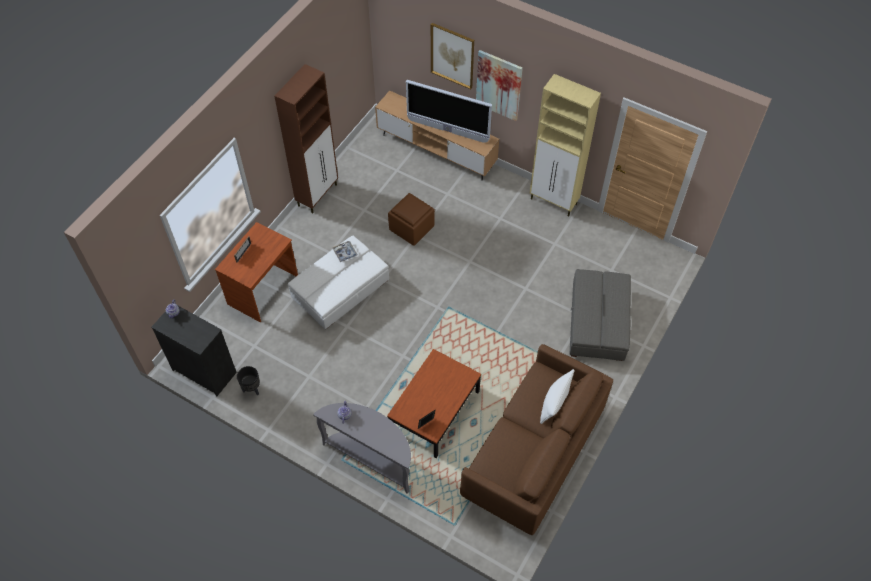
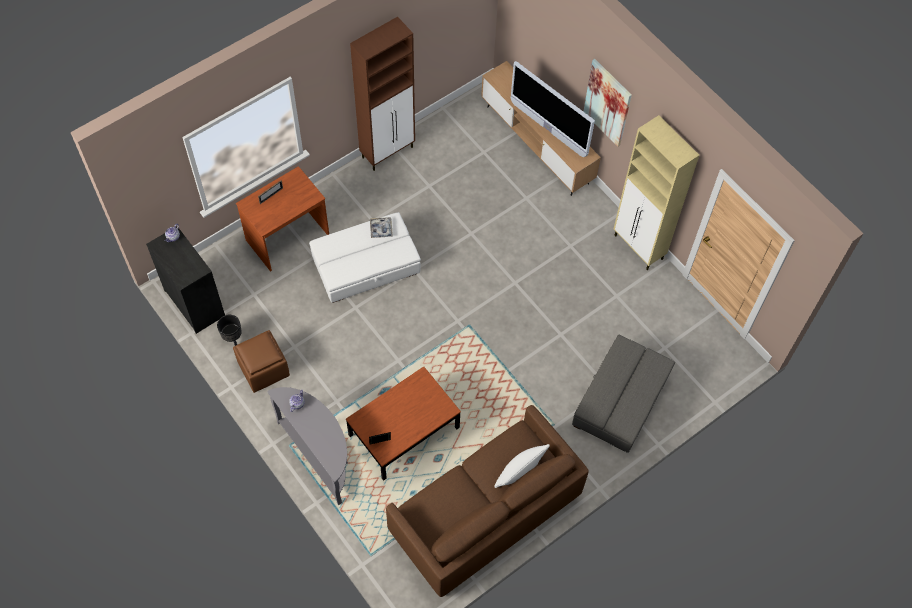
camera: 20 degrees right, 5 degrees up
brown ottoman [388,193,435,246] -> brown ottoman moved to [233,330,290,393]
picture [431,23,474,89] -> none

